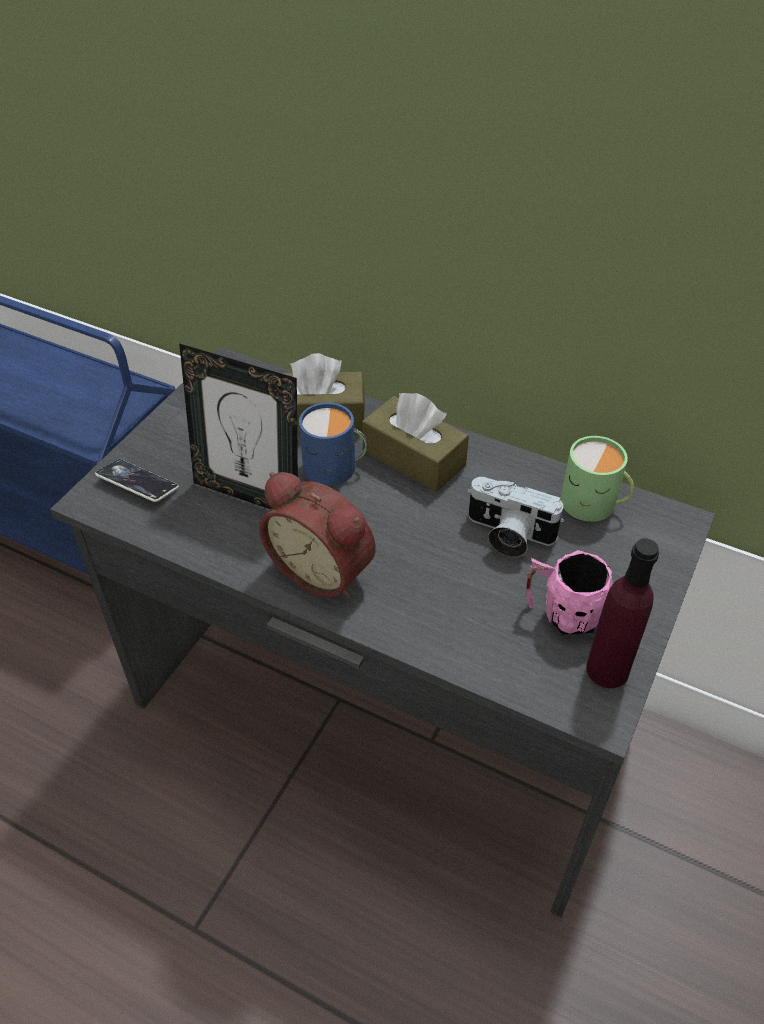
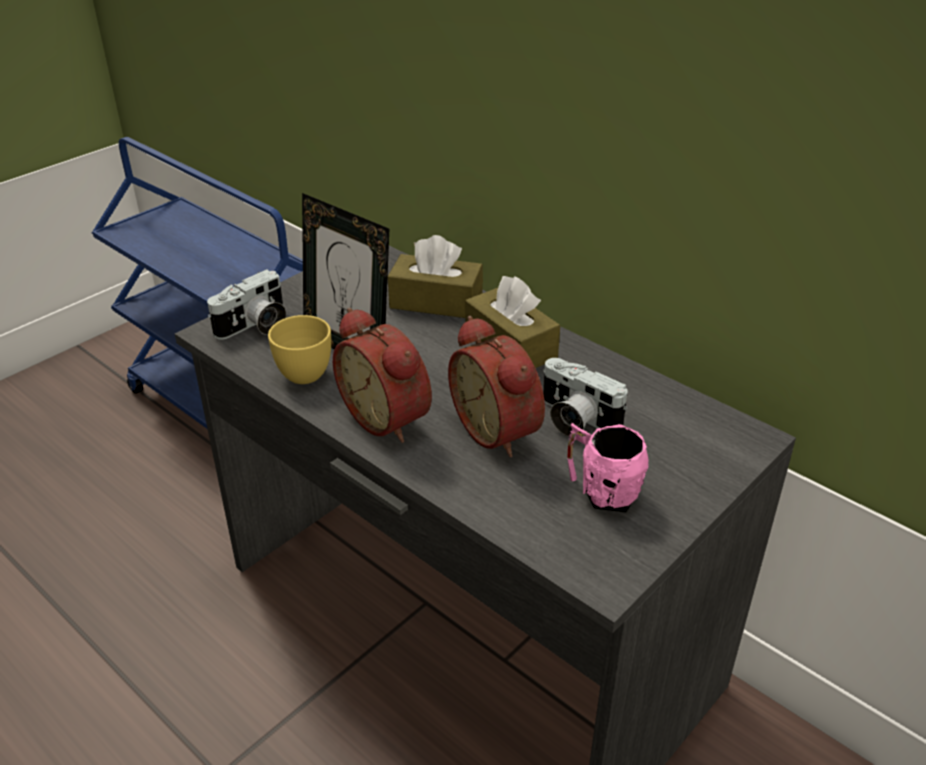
camera: 15 degrees right, 10 degrees down
phone [95,459,179,502] -> camera [207,269,286,340]
blue mug [299,402,368,486] -> none
green mug [560,436,634,522] -> none
purple bottle [586,538,659,688] -> none
none -> yellow cup [268,315,331,384]
none -> alarm clock [448,316,545,458]

